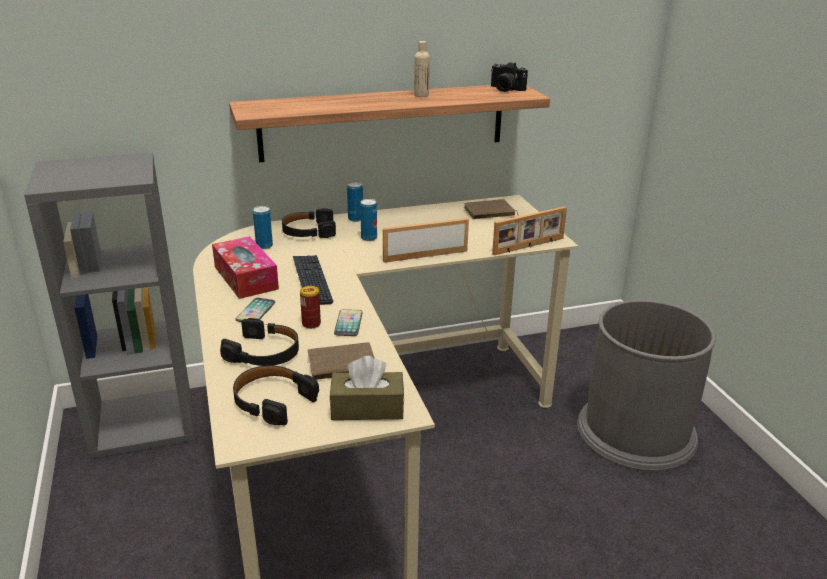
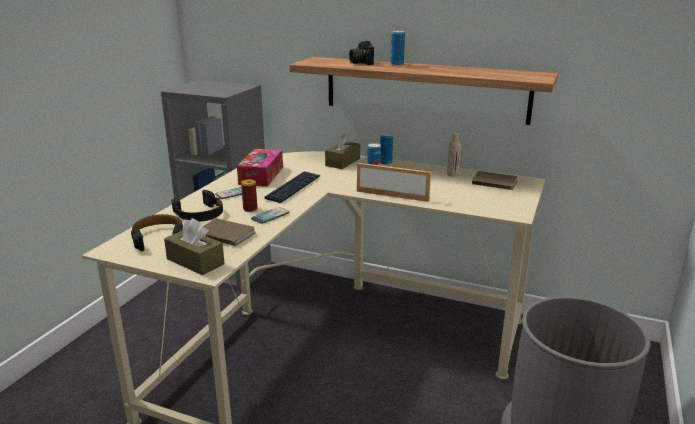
camera: 40 degrees right, 5 degrees down
can [253,206,273,249] -> can moved to [391,31,405,66]
black headphones [282,208,336,238] -> brown tissue box [325,132,360,169]
beige bottle [414,41,430,97] -> beige bottle moved to [447,133,461,176]
camera [491,62,528,92] -> camera moved to [349,41,374,65]
picture frame [492,206,567,256] -> none

